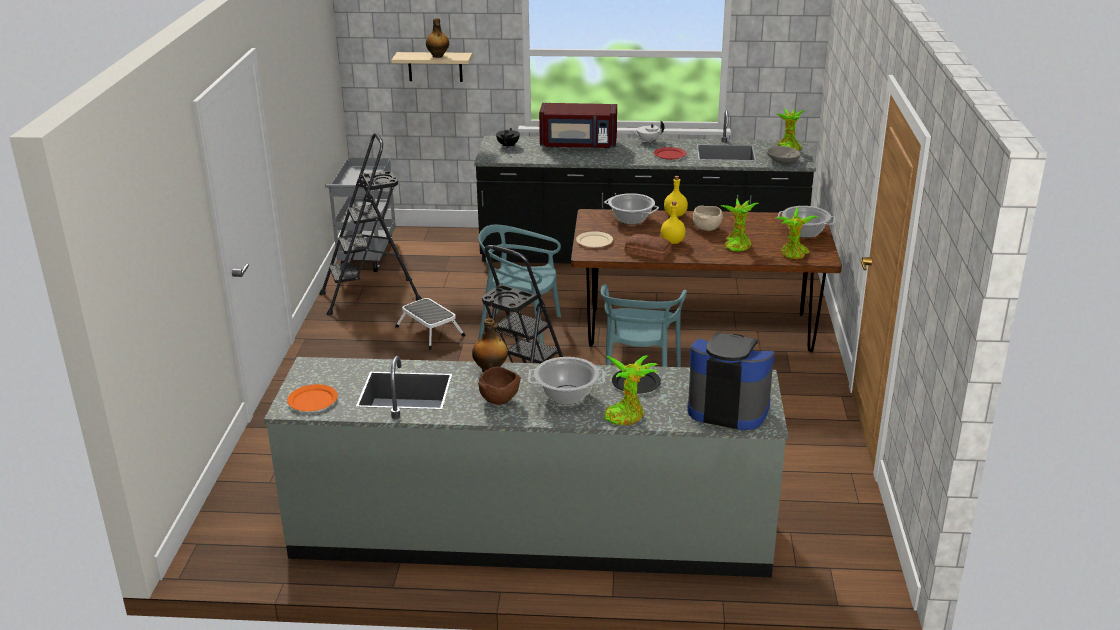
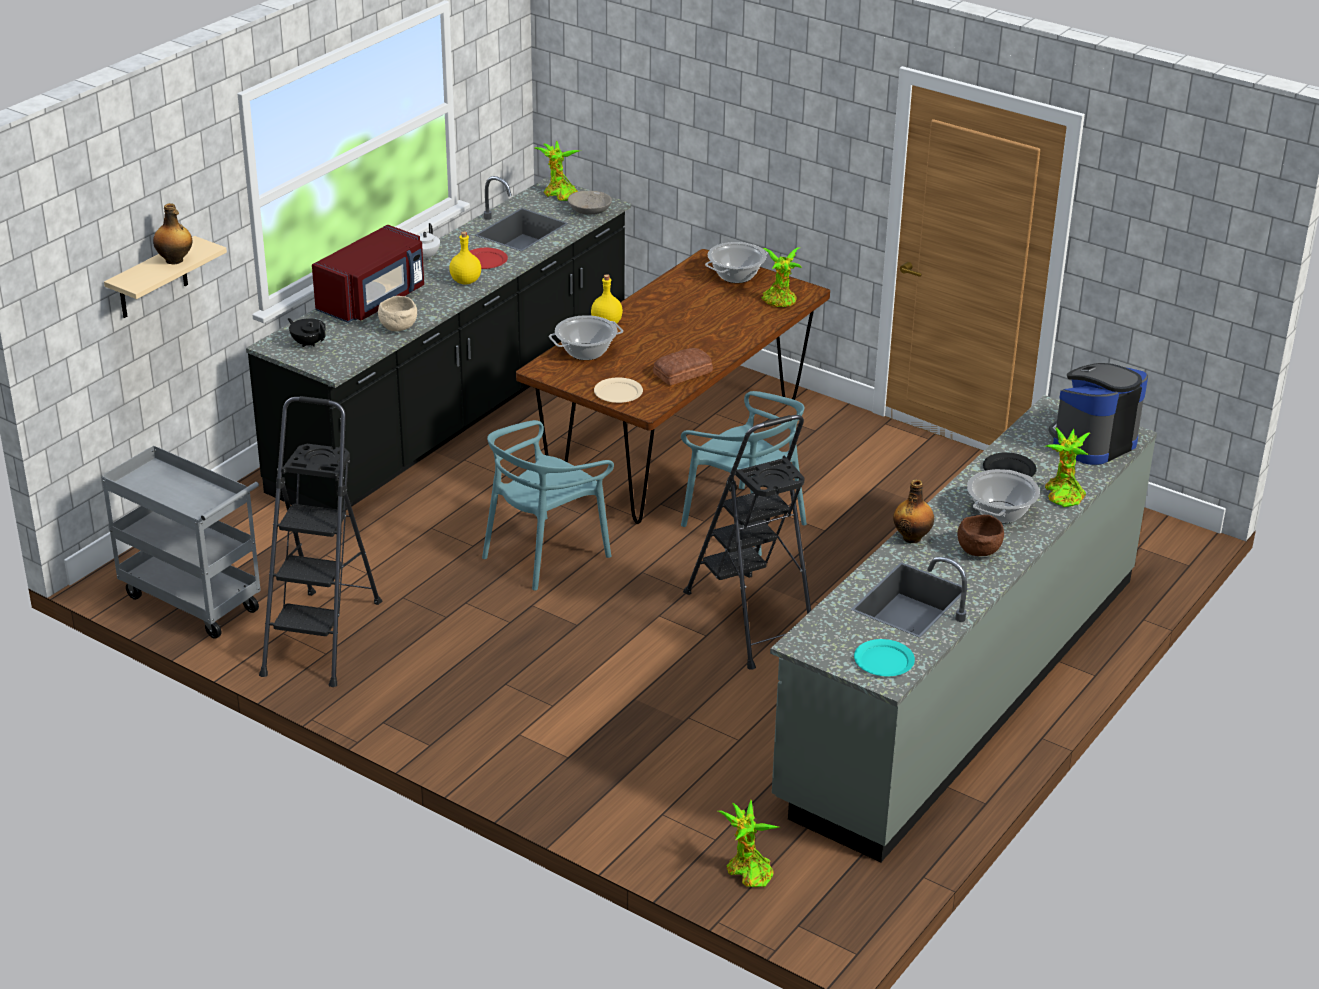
camera: 60 degrees left, 5 degrees up
orange plate [287,384,338,411] -> turquoise plate [854,639,915,676]
black step ladder [395,298,466,350] -> none
yellow bottle [661,201,686,244] -> yellow bottle moved to [449,232,481,285]
beige bowl [693,205,723,231] -> beige bowl moved to [378,296,417,331]
potted plant [721,199,759,251] -> potted plant moved to [718,800,779,887]

